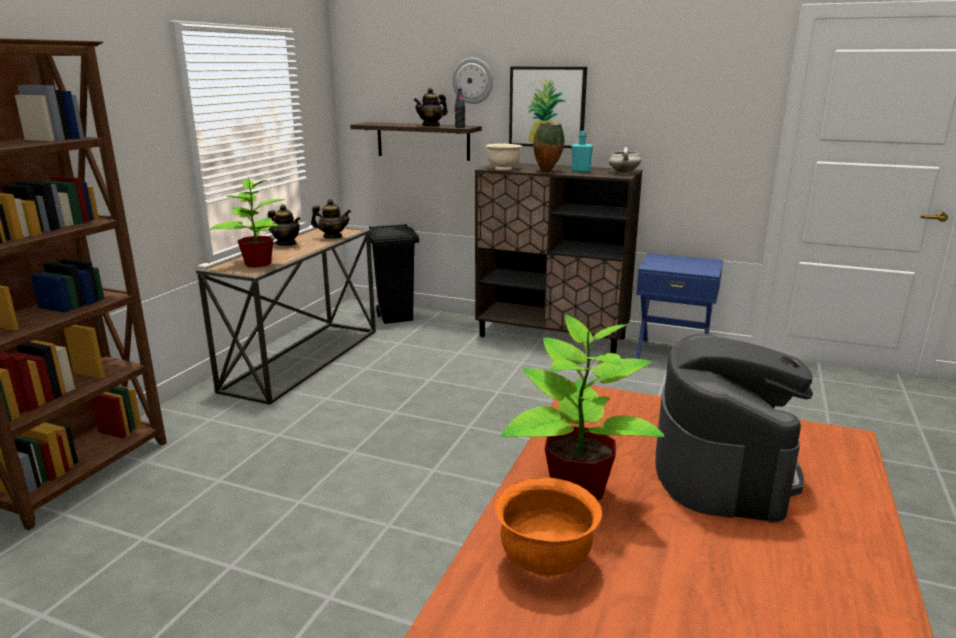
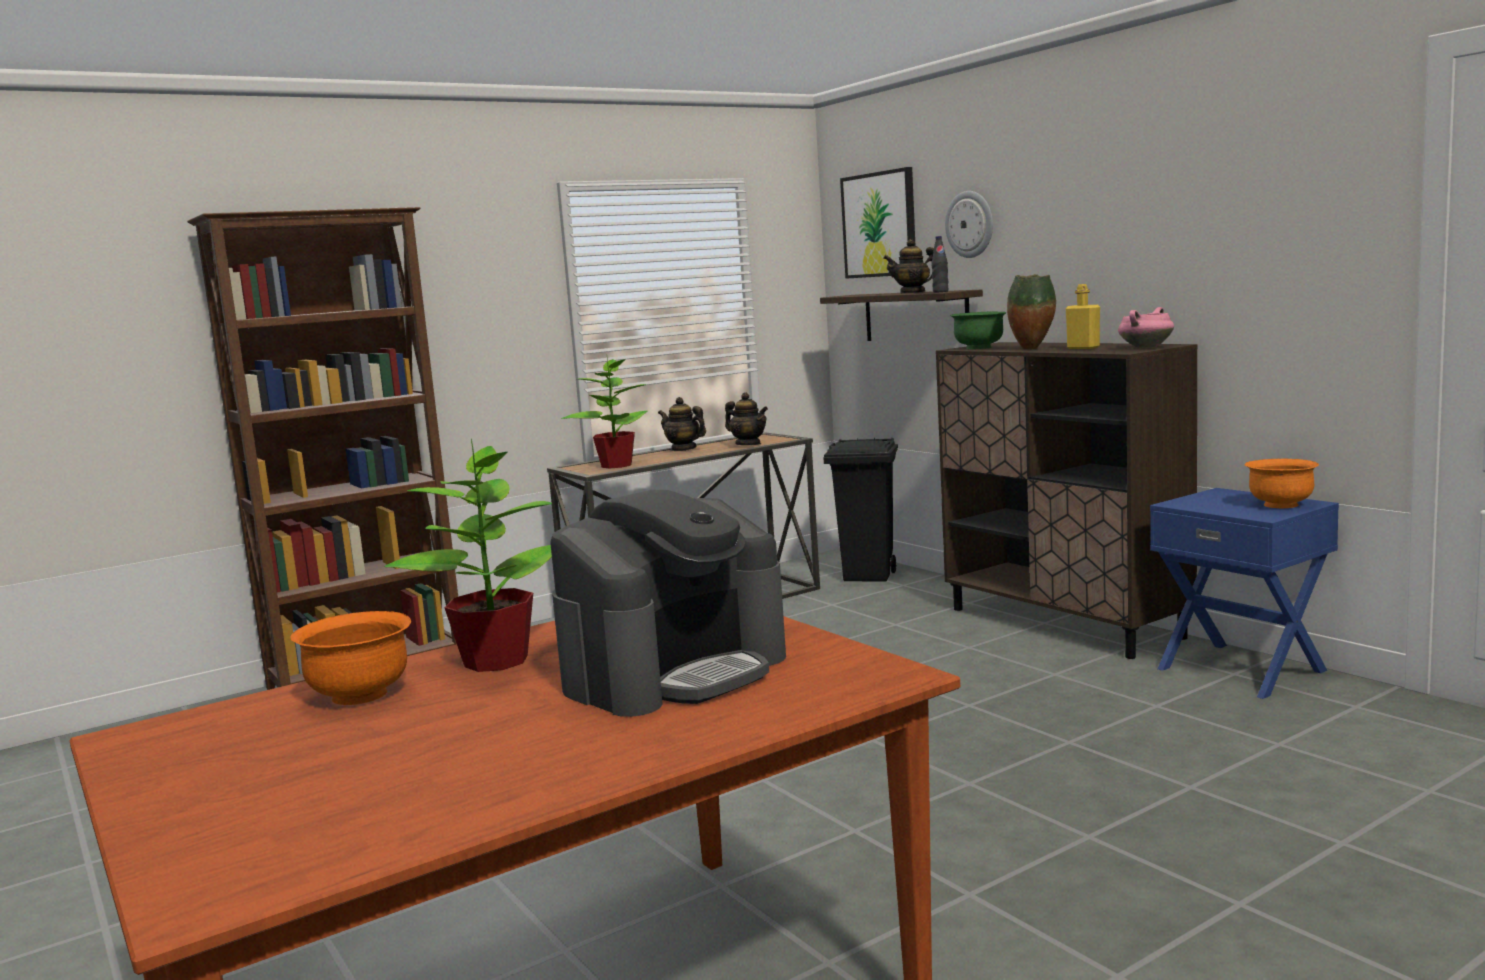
camera: 35 degrees right, 10 degrees down
teapot [268,205,301,246] -> teapot turned 150 degrees clockwise [658,397,706,451]
beige bowl [486,143,522,170] -> green bowl [950,312,1007,349]
picture [509,67,587,148] -> picture moved to [840,167,915,279]
turquoise bottle [571,131,593,172] -> yellow bottle [1066,284,1100,349]
white cooking pot [608,147,641,173] -> pink cooking pot [1118,307,1174,348]
none -> orange bowl [1244,459,1319,508]

